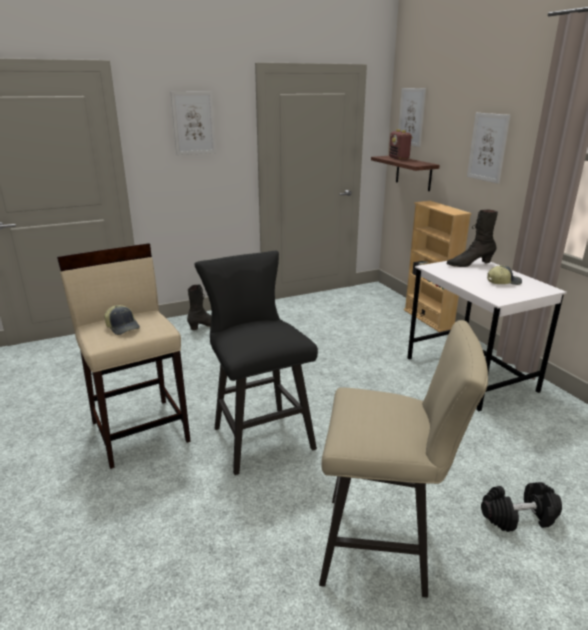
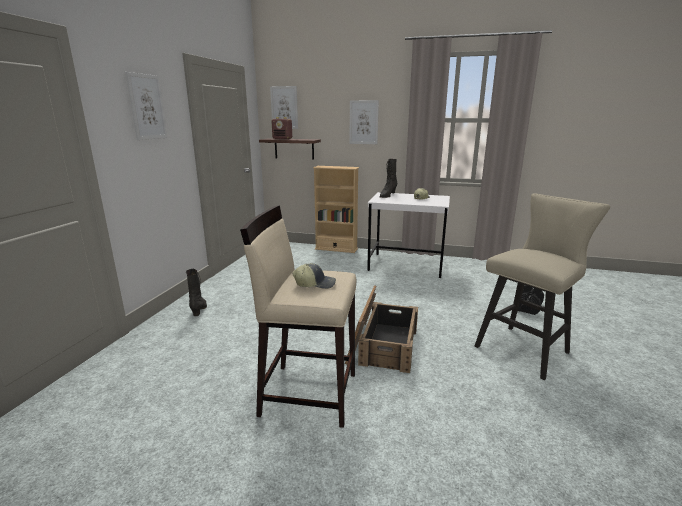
camera: 50 degrees left, 5 degrees down
black stool [194,251,318,475] -> crate [345,285,418,373]

